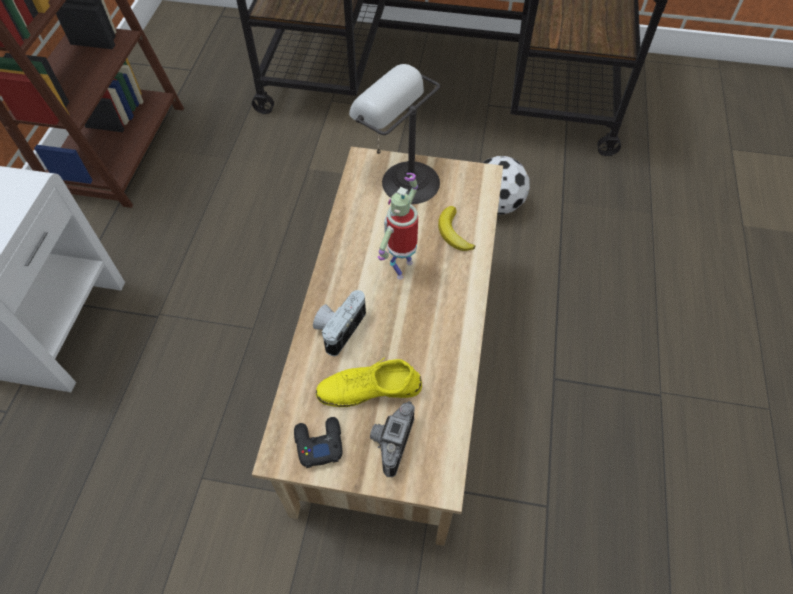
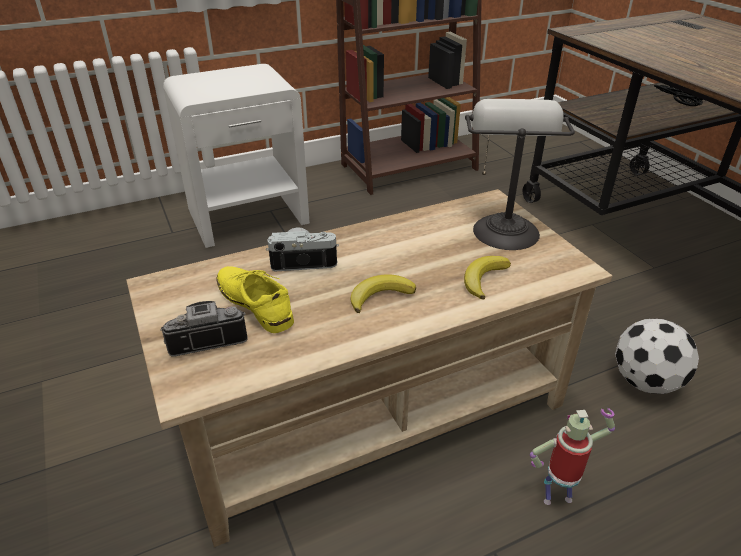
camera: 55 degrees right, 20 degrees down
black game controller [294,417,342,468] -> none
toy robot [378,173,418,279] -> toy robot moved to [530,408,615,505]
none -> banana [350,274,416,313]

